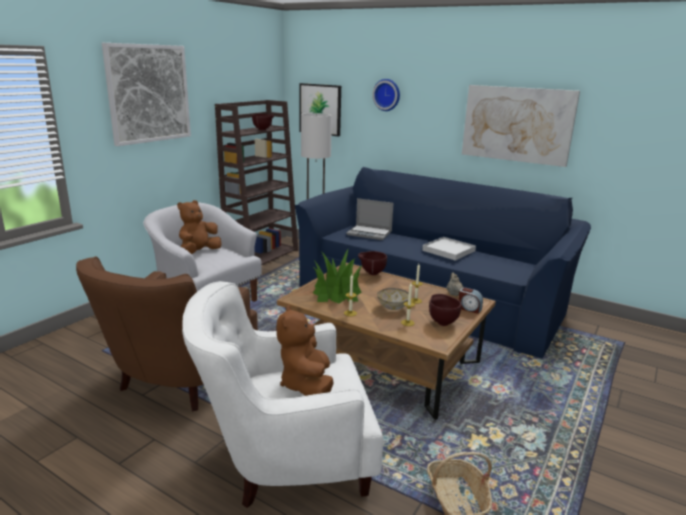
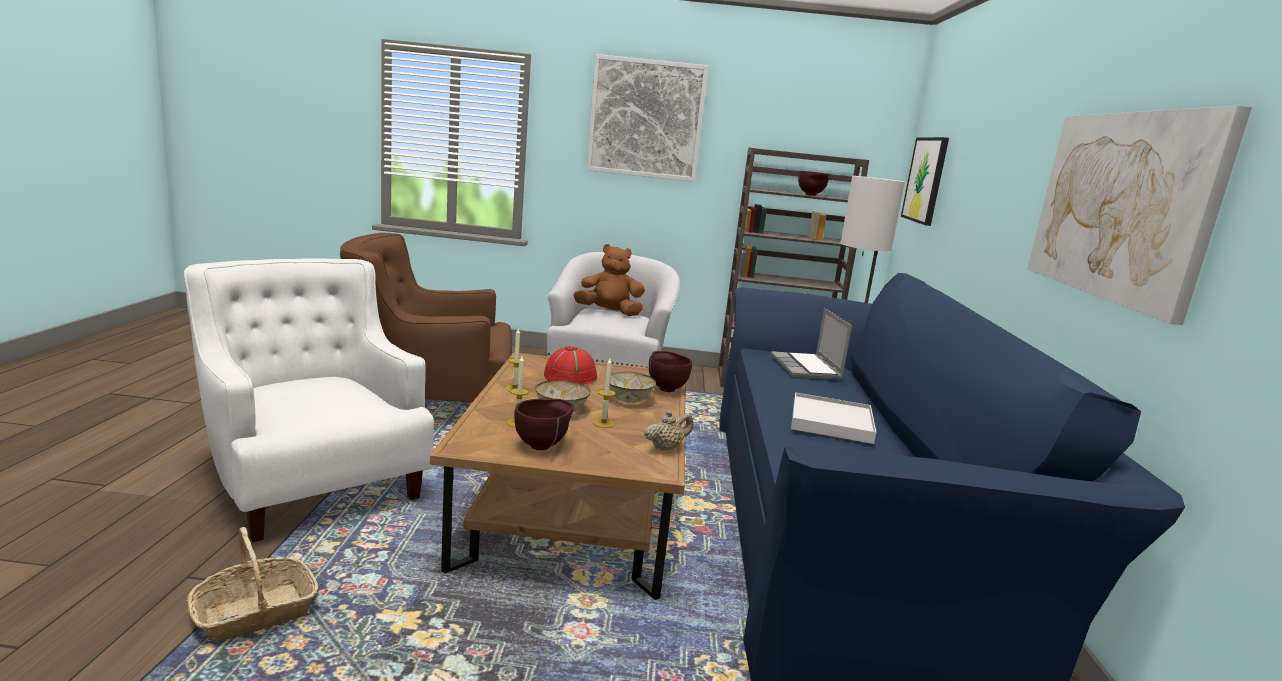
camera: 60 degrees right, 5 degrees down
brown plush toy [276,305,334,396] -> none
potted plant [313,250,362,303] -> red hat [544,346,597,385]
wall clock [372,79,400,111] -> none
alarm clock [458,287,483,314] -> none
none -> bowl [605,371,656,403]

